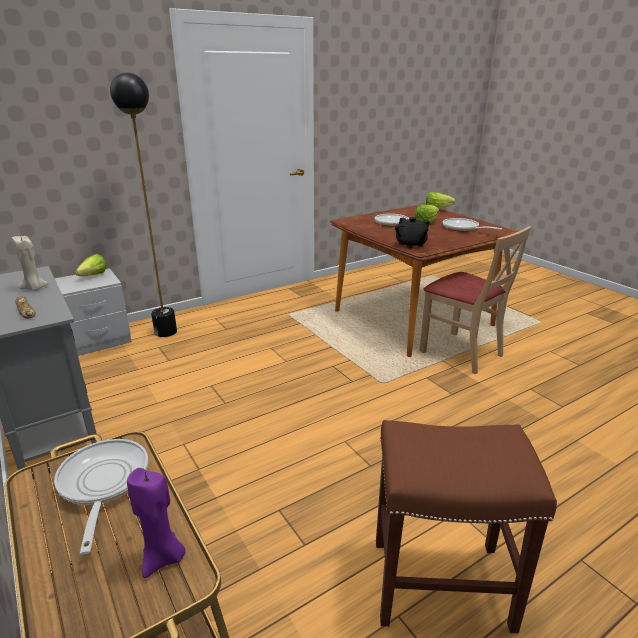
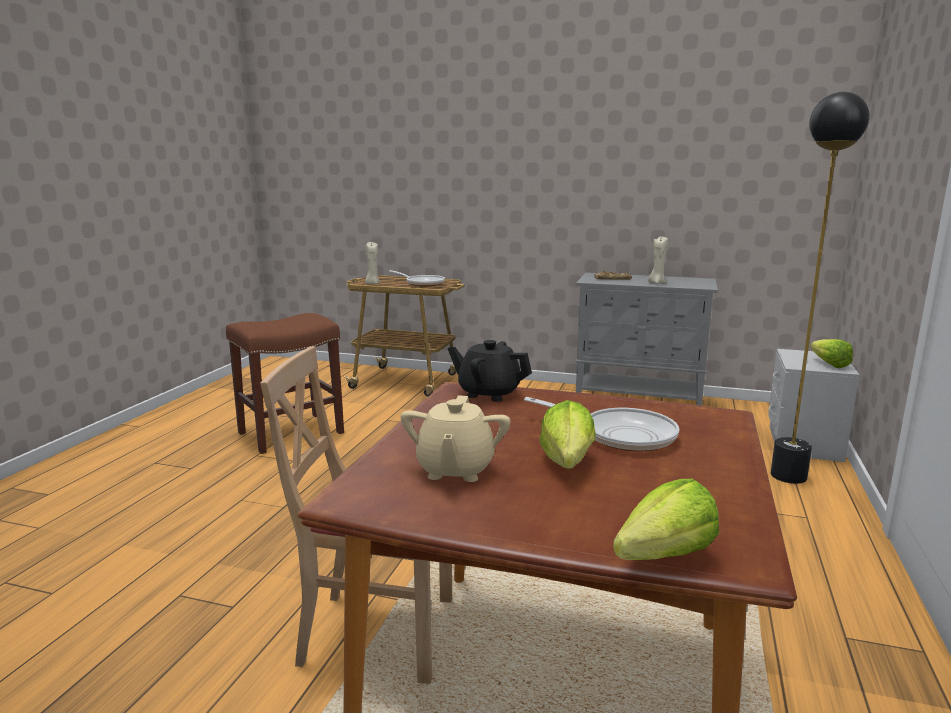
camera: 140 degrees right, 10 degrees down
purple candle [127,468,186,578] -> beige candle [365,242,380,284]
frying pan [443,218,502,232] -> beige teapot [401,395,510,482]

